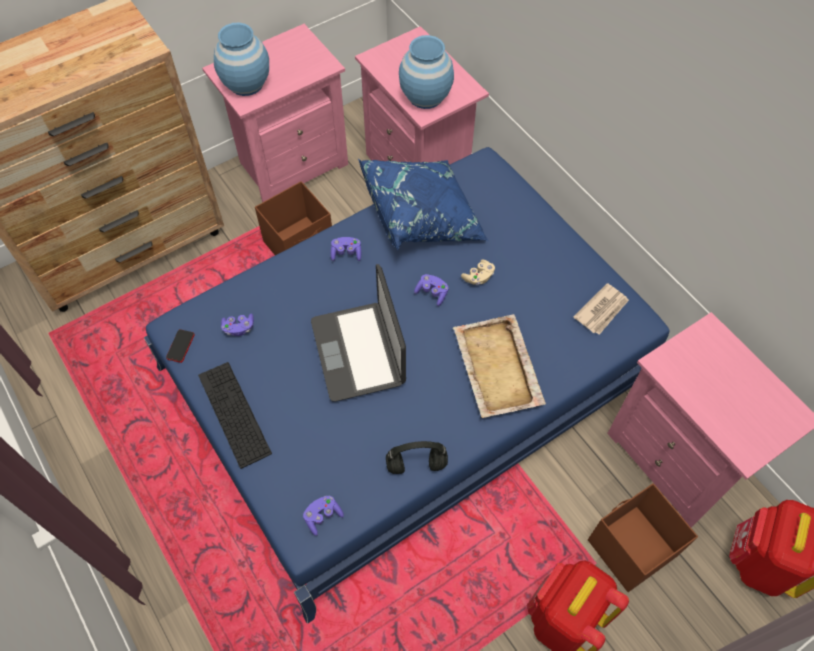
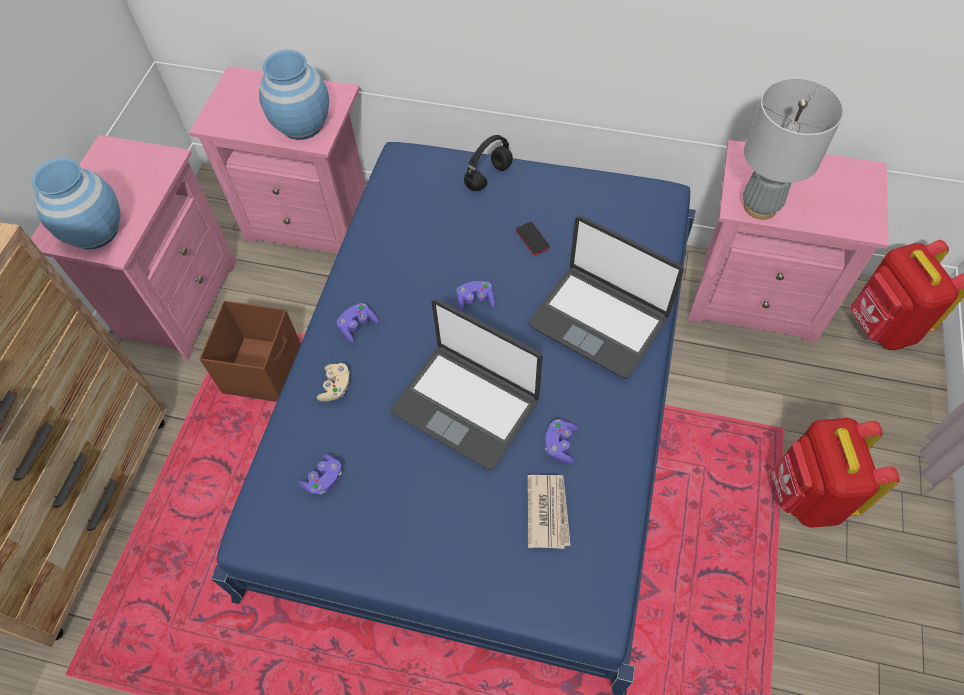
camera: 40 degrees left, 0 degrees up
phone [166,329,194,363] -> phone moved to [516,222,550,255]
keyboard [198,362,272,469] -> none
purple game controller [303,496,344,536] -> purple game controller moved to [545,419,579,464]
blue pillow [358,159,489,250] -> none
black headphones [386,441,448,474] -> black headphones moved to [464,135,513,191]
beige tray [453,314,546,418] -> laptop [528,216,684,378]
beige game controller [461,260,495,285] -> beige game controller moved to [317,363,350,402]
newspaper [574,283,629,335] -> newspaper moved to [527,475,571,549]
brown storage box [588,483,698,592] -> none
none -> grey table lamp [743,79,843,220]

